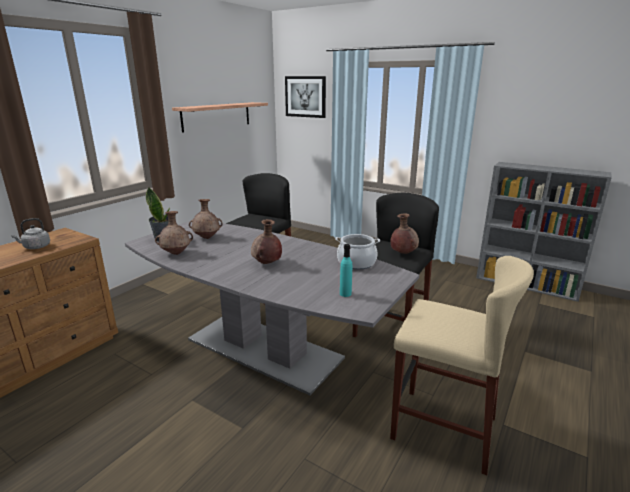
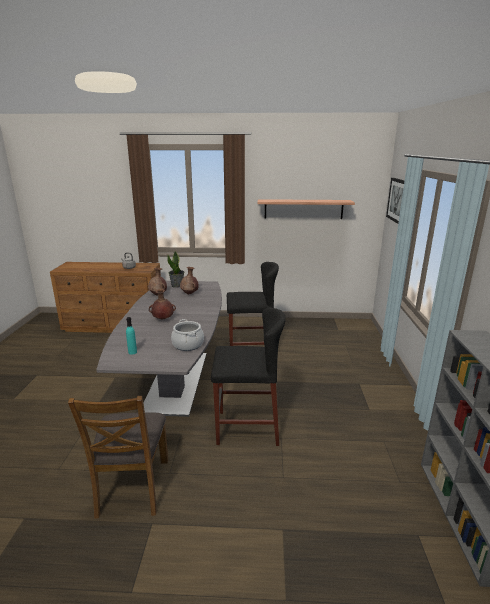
camera: 60 degrees right, 0 degrees up
beige stool [390,256,534,475] -> brown chair [68,396,168,518]
brown vase [391,214,419,254] -> none

